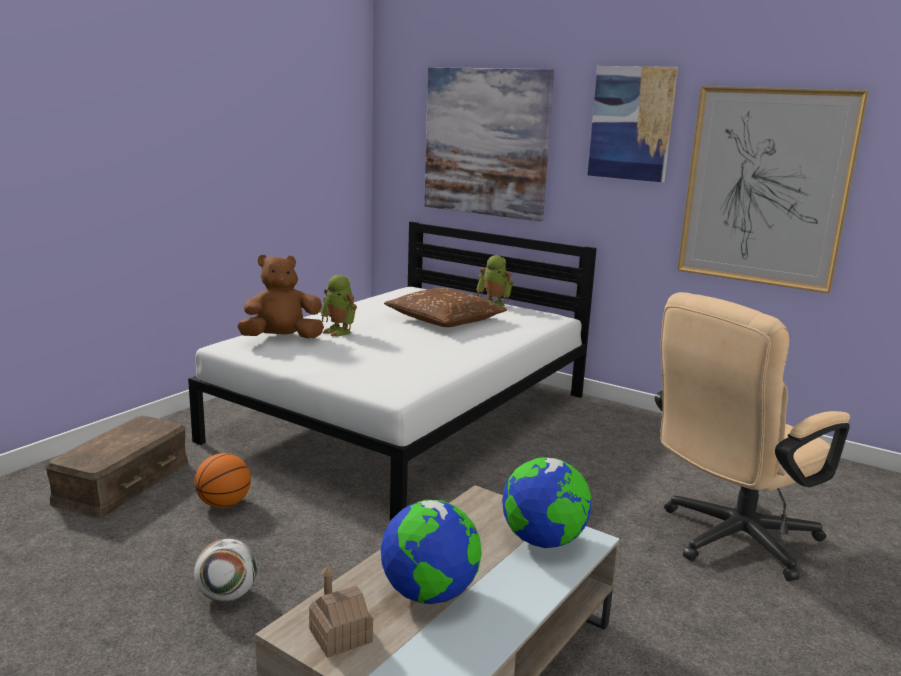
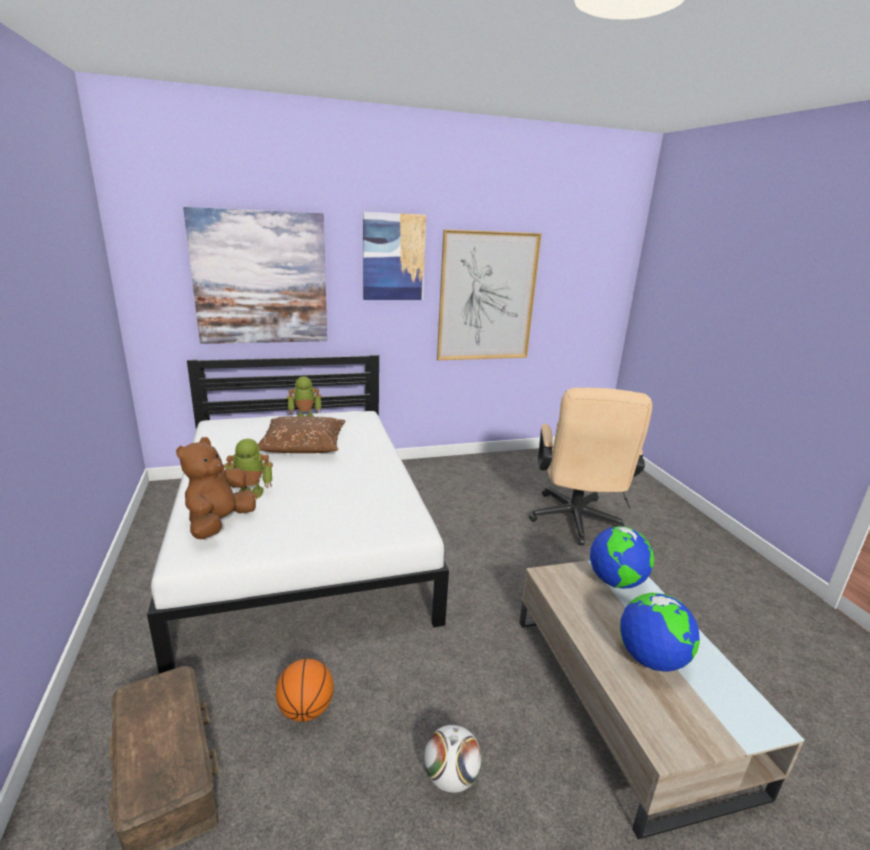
camera: 50 degrees left, 5 degrees up
toy house [309,566,373,658] -> none

